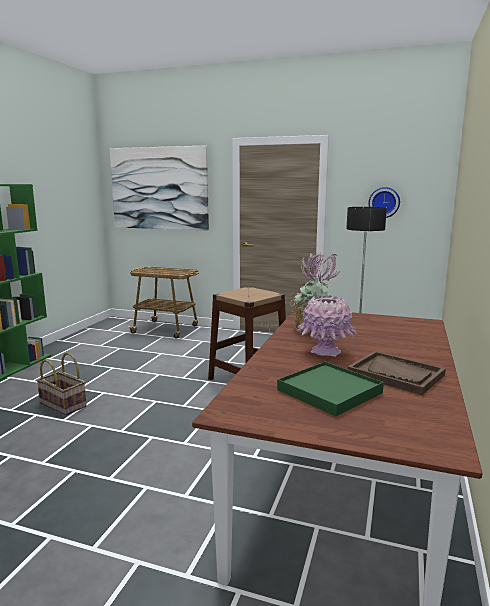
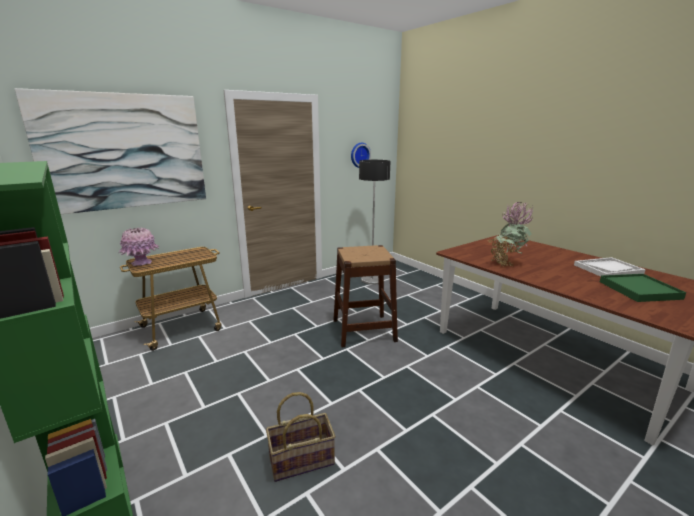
camera: 55 degrees left, 5 degrees up
pink vase [297,294,357,357] -> pink vase moved to [118,227,159,266]
brown tray [347,351,446,395] -> white tray [574,257,646,277]

